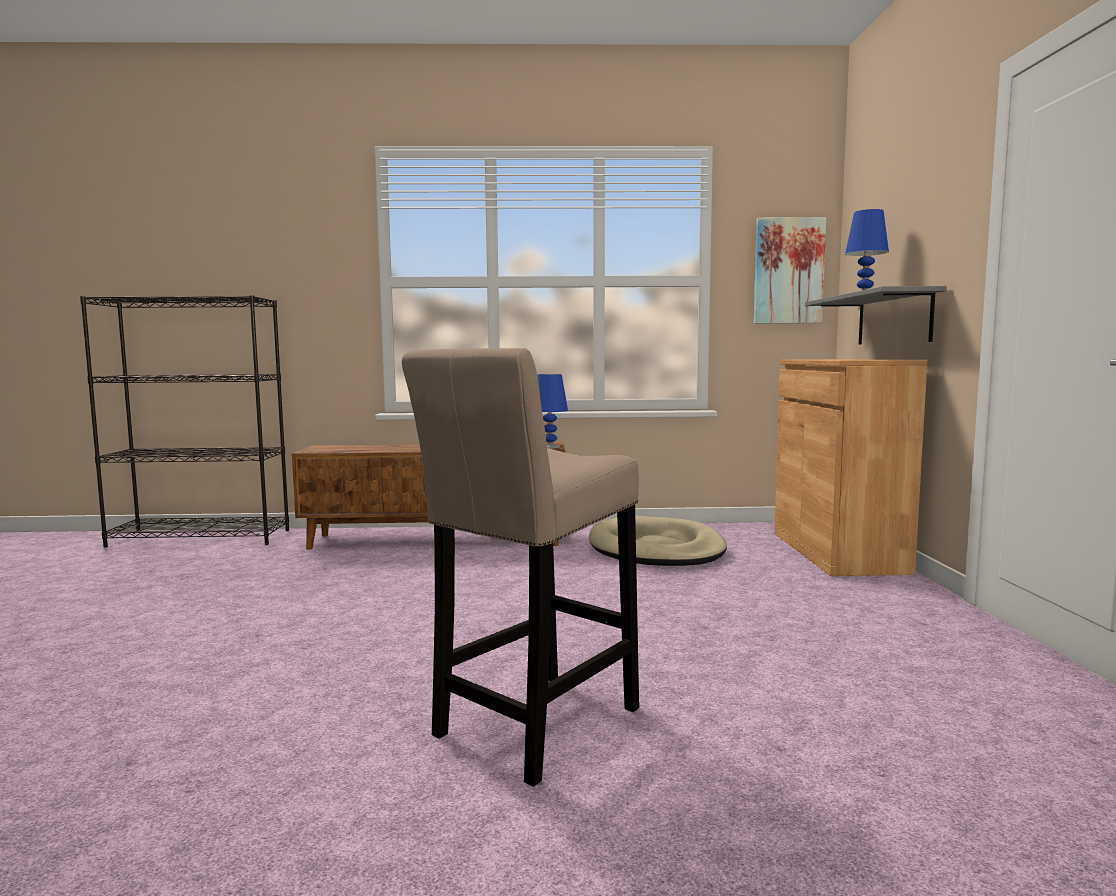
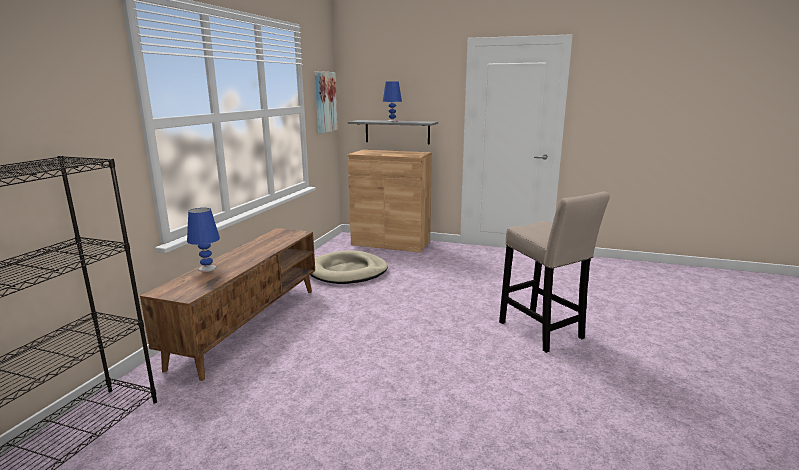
camera: 70 degrees left, 10 degrees up
blue table lamp [537,374,568,449] -> blue table lamp moved to [187,208,220,272]

